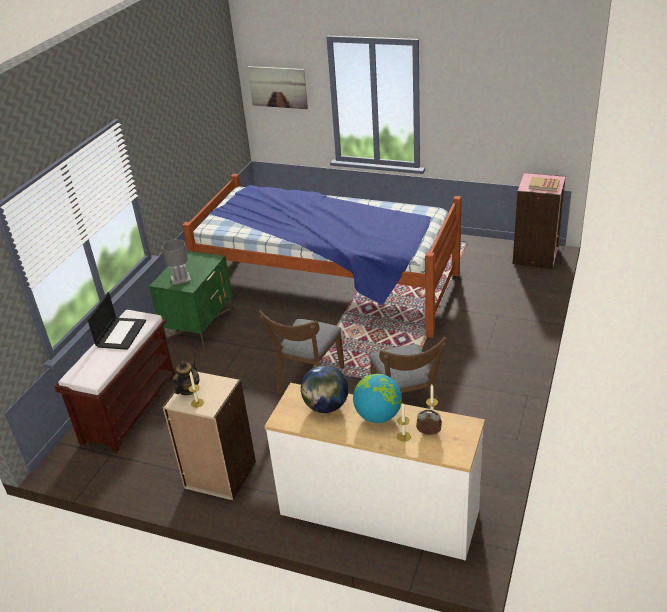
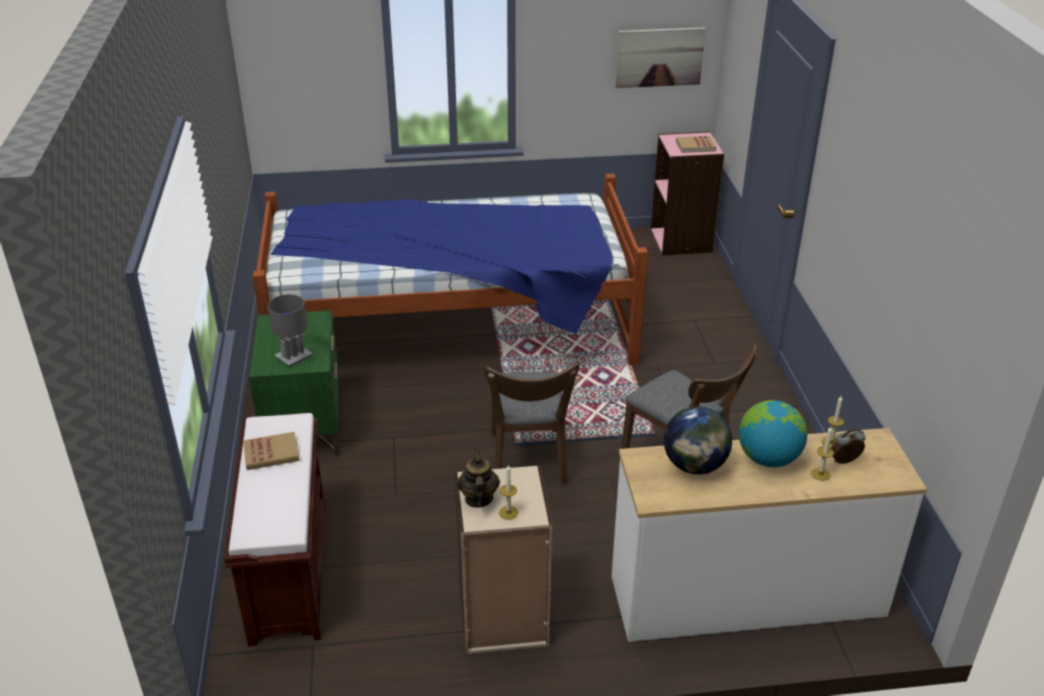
camera: 30 degrees left, 0 degrees up
laptop [87,292,146,350] -> book [243,432,300,470]
picture [247,66,308,109] -> picture moved to [615,27,706,88]

